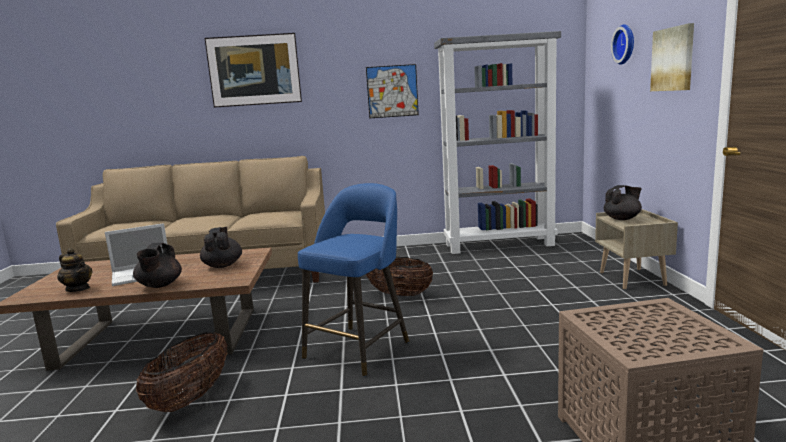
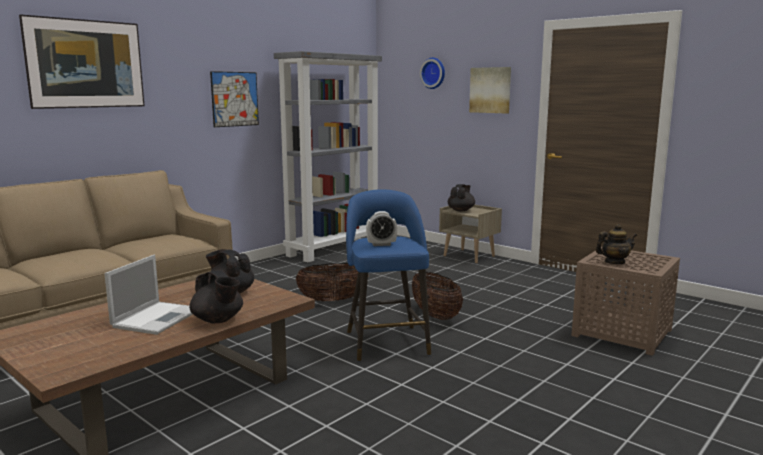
camera: 45 degrees left, 0 degrees up
teapot [57,248,92,292] -> teapot moved to [596,224,637,264]
basket [136,332,228,412] -> basket moved to [412,272,463,320]
none -> alarm clock [366,211,397,246]

